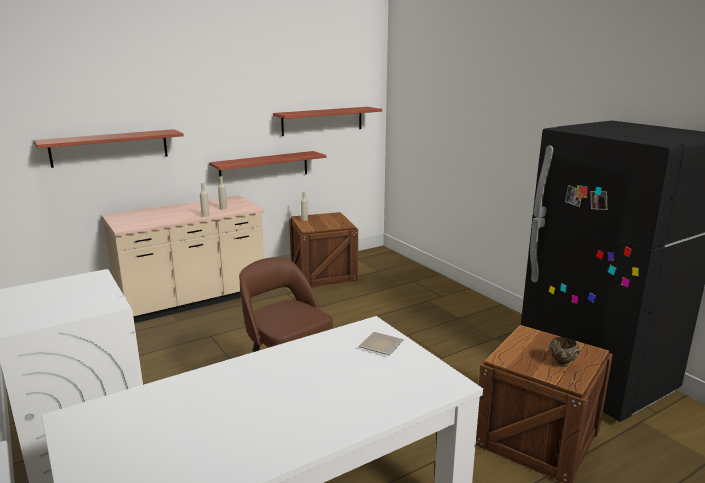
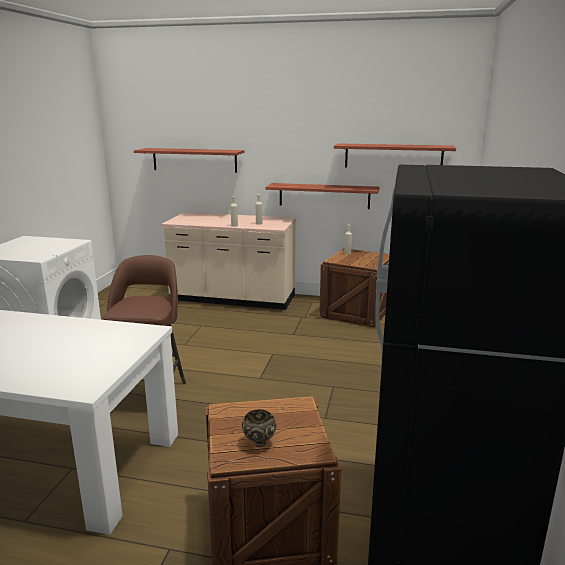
camera: 45 degrees right, 0 degrees up
plate [359,332,404,355] -> none

